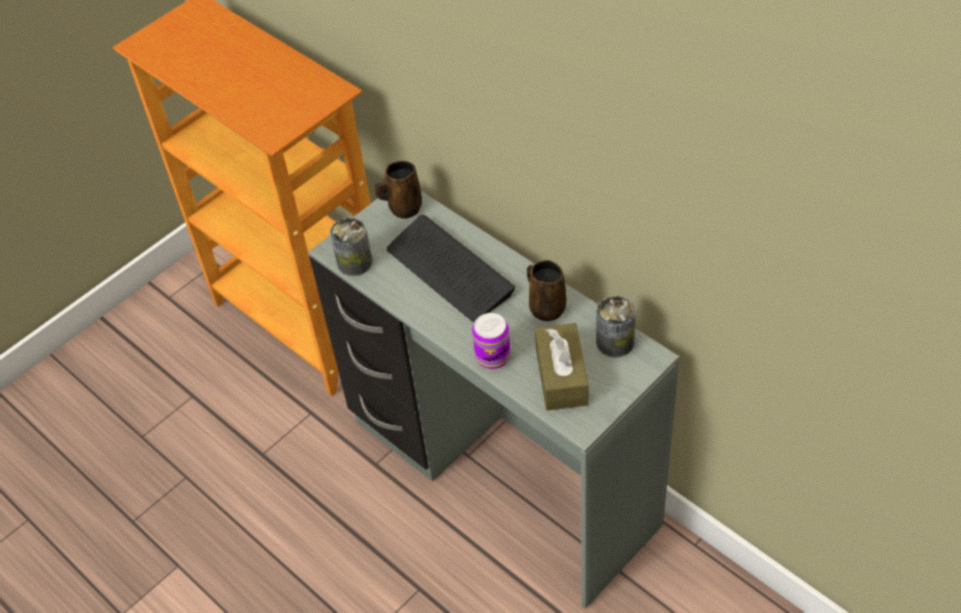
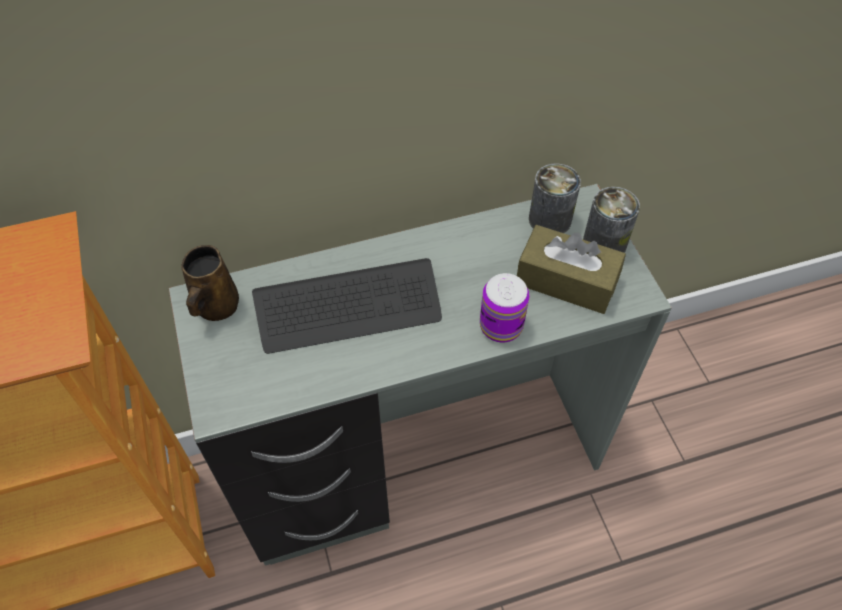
camera: 65 degrees left, 5 degrees up
can [330,217,372,276] -> can moved to [583,187,640,253]
brown mug [527,260,567,323] -> none

